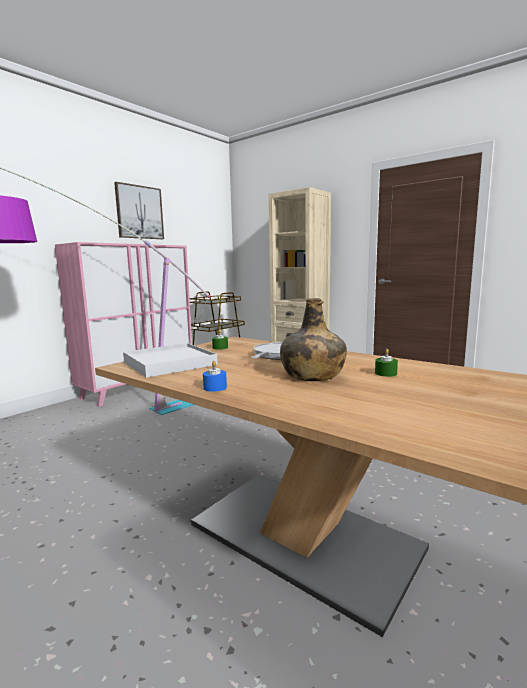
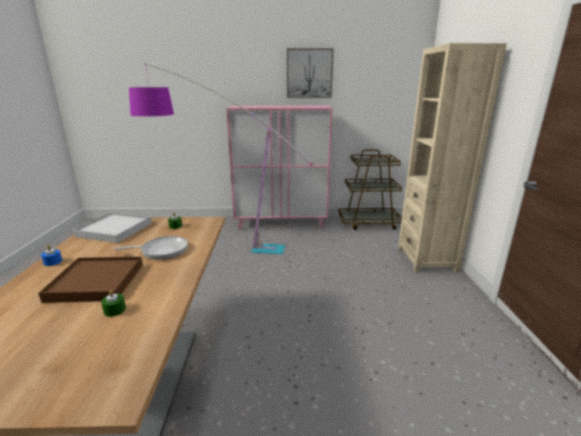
camera: 50 degrees right, 10 degrees up
green bottle [280,298,347,381] -> brown tray [38,257,143,303]

